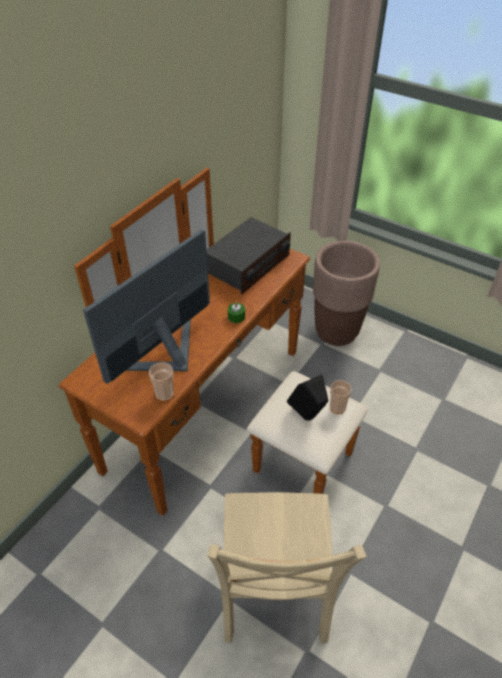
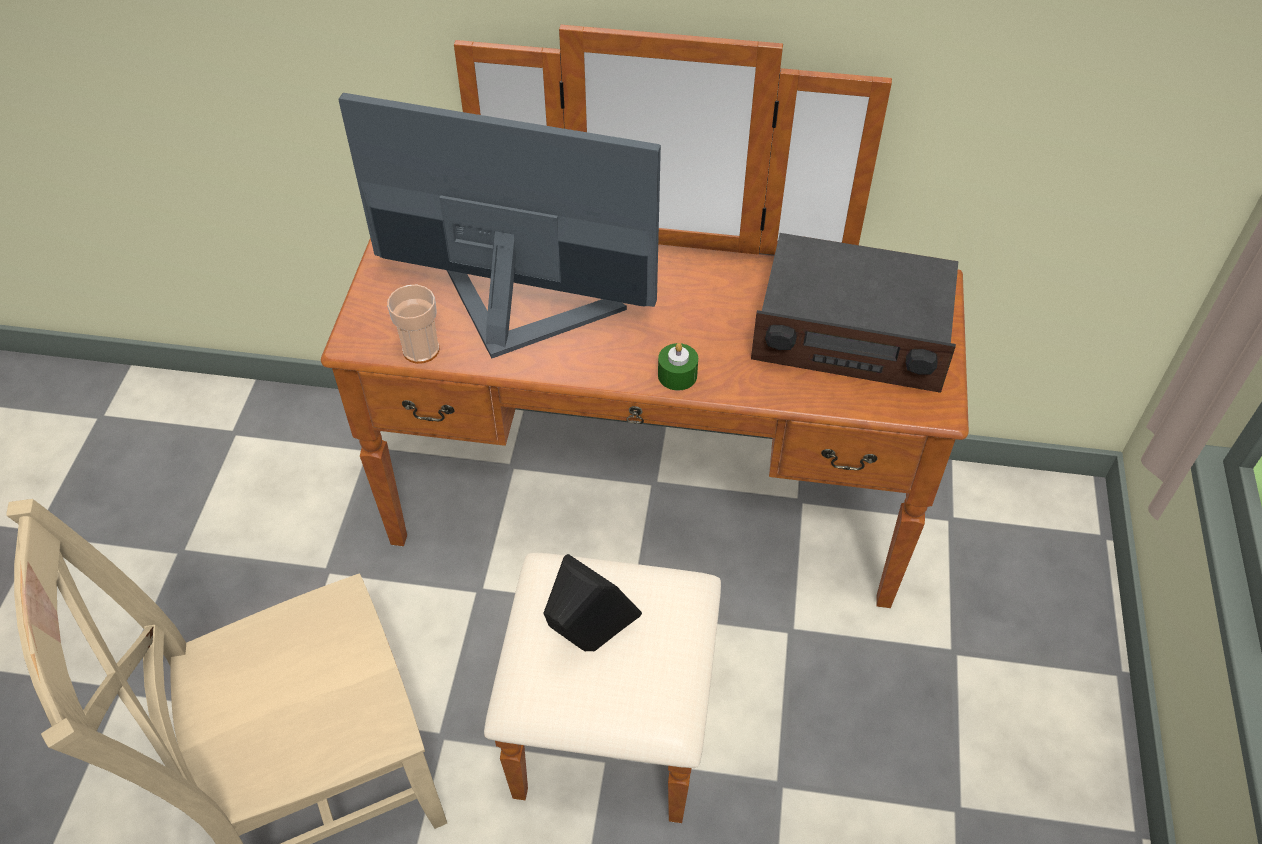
camera: 65 degrees right, 5 degrees up
brown planter [313,241,380,346] -> none
cup [330,380,352,414] -> none

